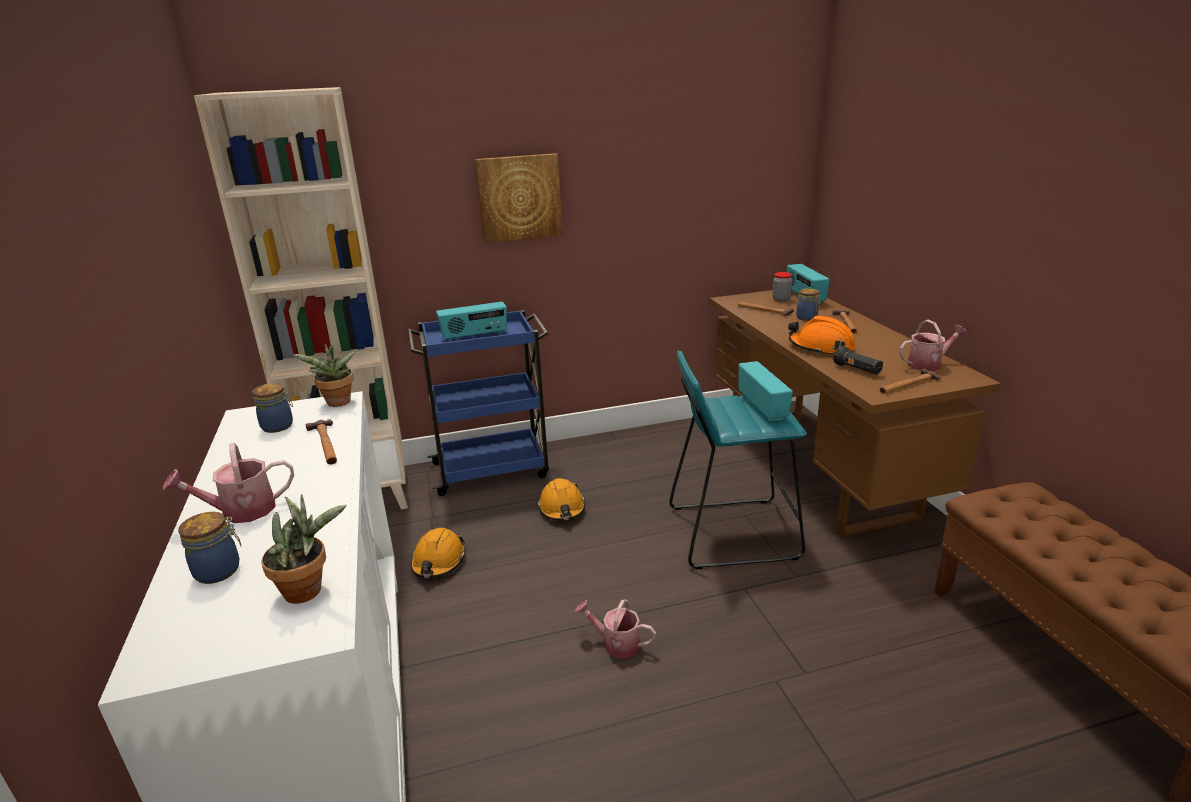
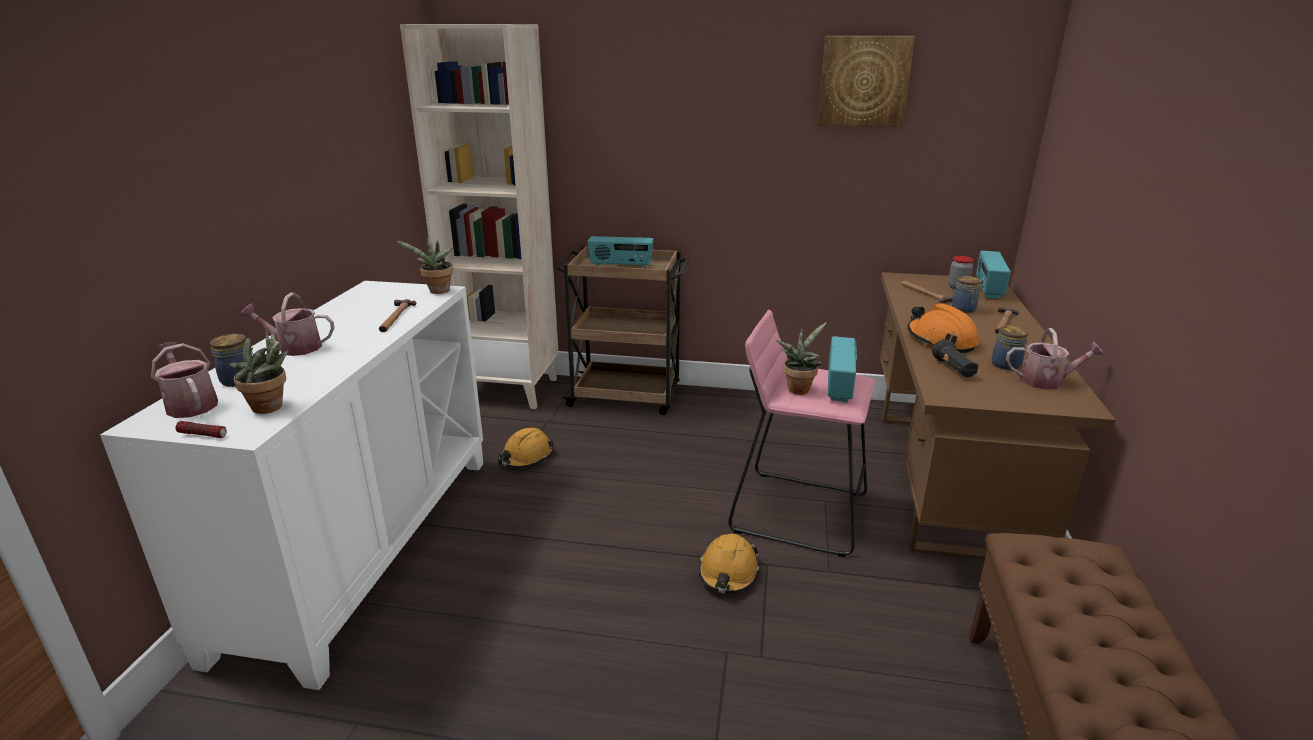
camera: 25 degrees right, 0 degrees up
jar [252,383,293,433] -> jar moved to [992,326,1028,370]
blue cart [408,310,549,496] -> brown cart [555,246,690,415]
picture [475,153,562,243] -> picture moved to [818,36,915,127]
orange hard hat [537,478,585,521] -> orange hard hat moved to [698,533,760,594]
watering can [575,600,656,658] -> watering can moved to [151,342,218,418]
turquoise stool [669,351,807,569] -> pink stool [728,310,875,557]
hammer [880,368,941,394] -> none
none -> flashlight [175,421,227,438]
none -> potted plant [776,322,827,395]

